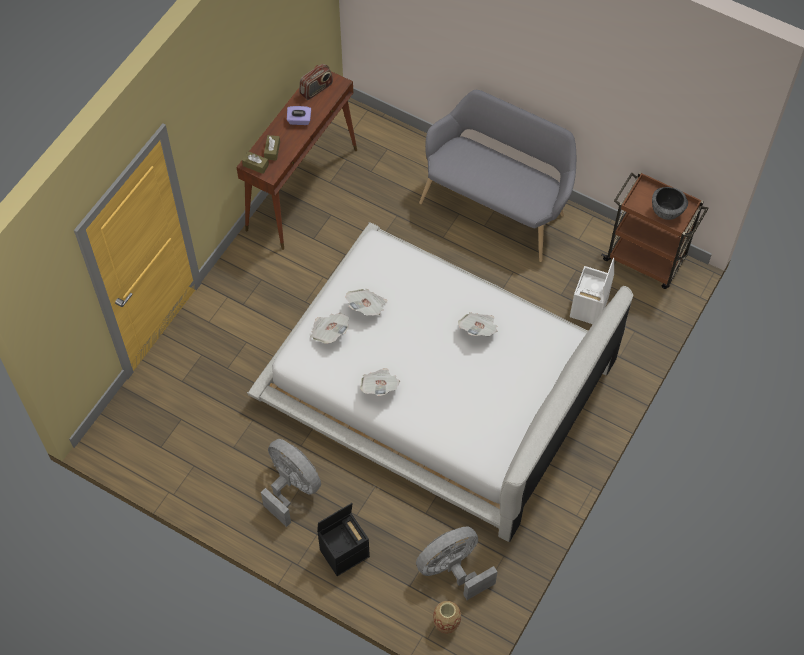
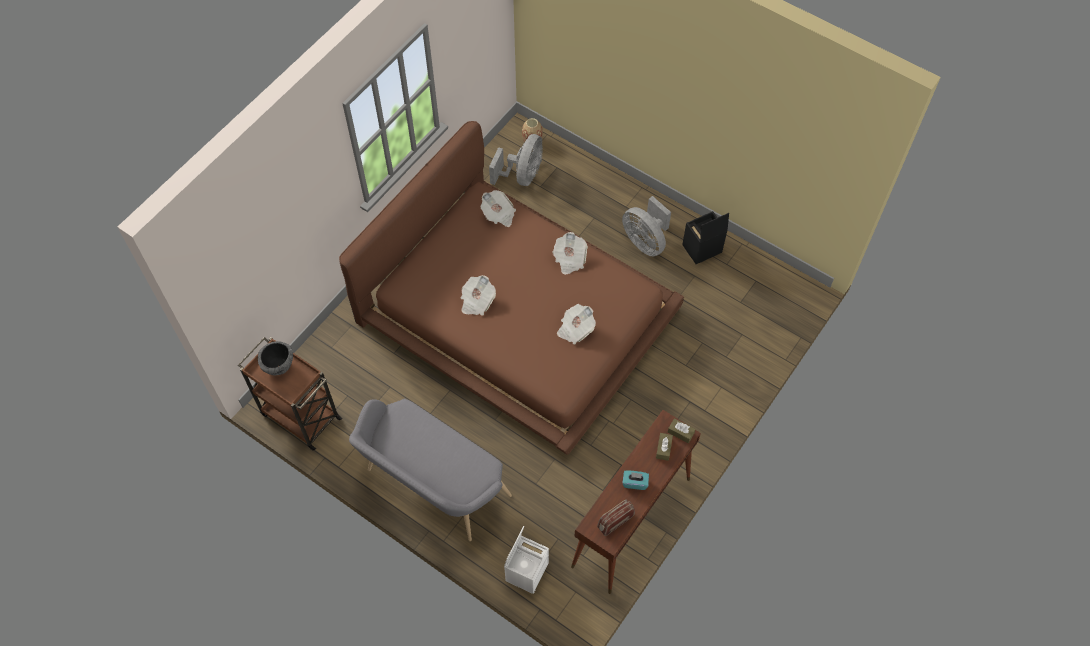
camera: 175 degrees left, 0 degrees up
white bed [247,222,633,542] -> brown bed [339,121,684,455]
purple tissue box [287,106,311,125] -> turquoise tissue box [622,470,649,490]
newspaper [310,313,349,344] -> newspaper moved to [480,190,516,227]
black storage box [317,503,370,576] -> black storage box moved to [682,211,729,264]
grey fan [416,526,498,600] -> grey fan turned 45 degrees counterclockwise [489,134,543,186]
white storage box [570,258,614,324] -> white storage box moved to [504,526,549,594]

